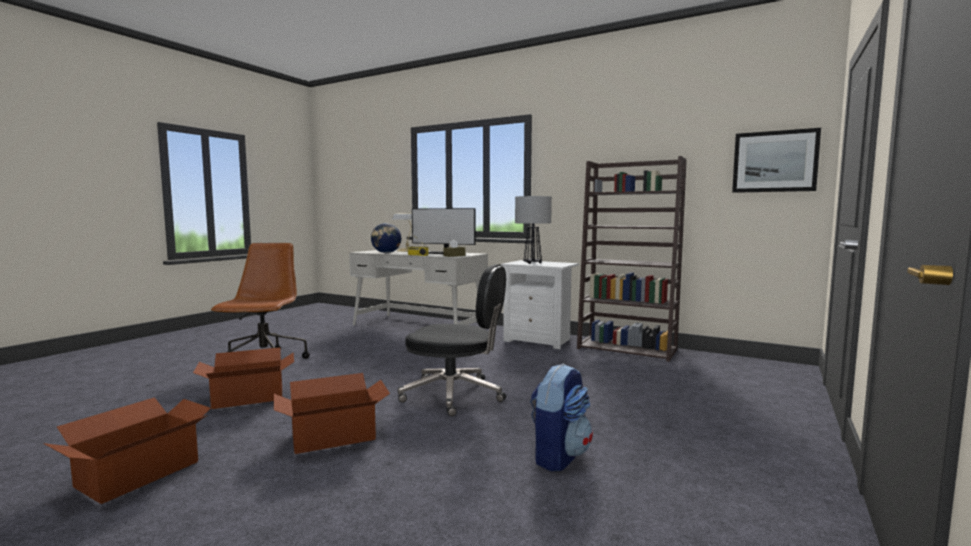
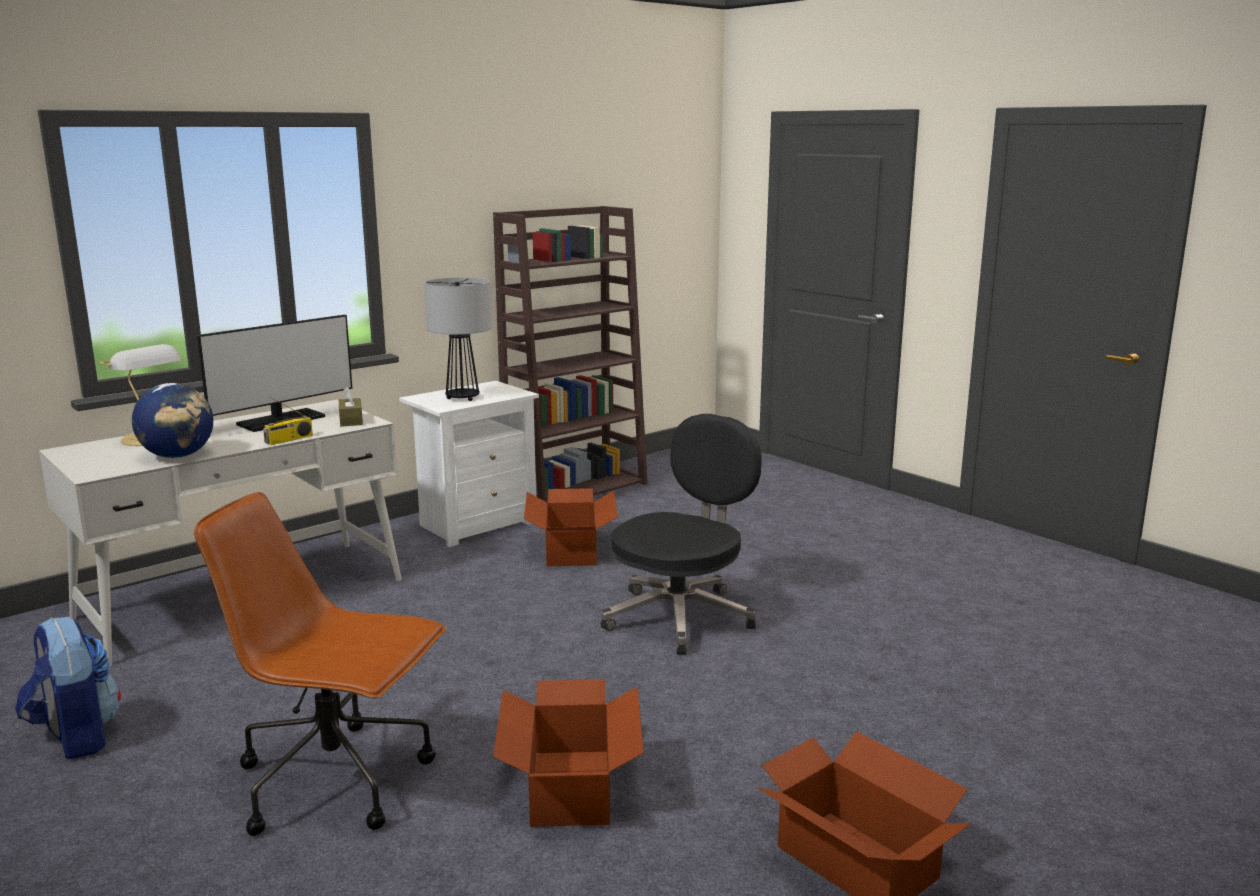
camera: 70 degrees left, 10 degrees up
cardboard box [274,373,390,454] -> cardboard box moved to [524,488,618,566]
backpack [530,363,593,472] -> backpack moved to [15,617,121,759]
picture [732,128,821,193] -> none

